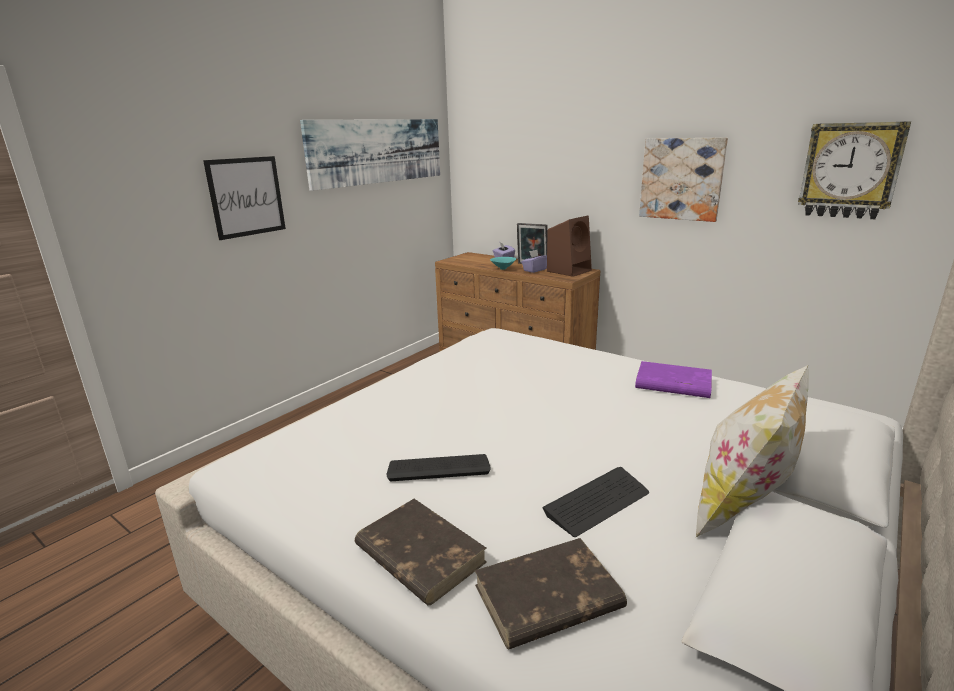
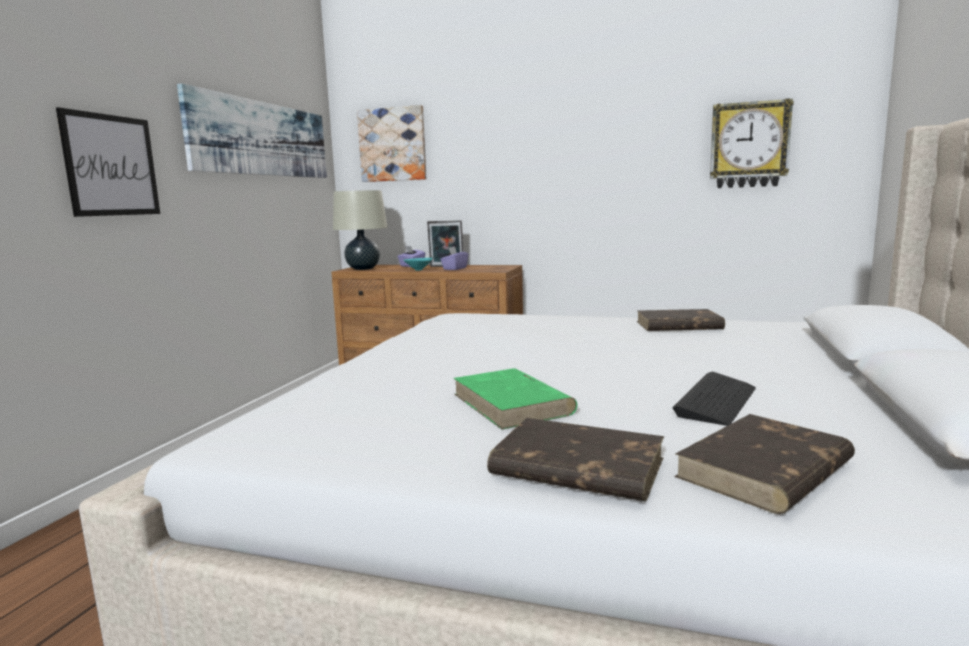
camera: 20 degrees left, 10 degrees down
keyboard [387,454,491,481] -> green book [453,368,577,430]
brown speaker [547,216,592,277] -> none
purple book [635,361,712,398] -> brown book [637,309,725,331]
picture [639,137,728,222] -> picture moved to [357,105,427,182]
pillow [696,364,809,537] -> none
none -> beige table lamp [333,190,388,270]

